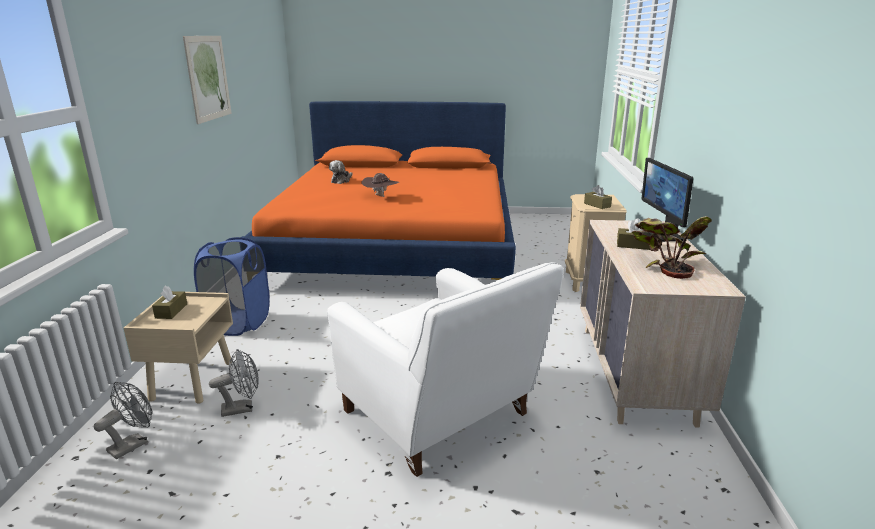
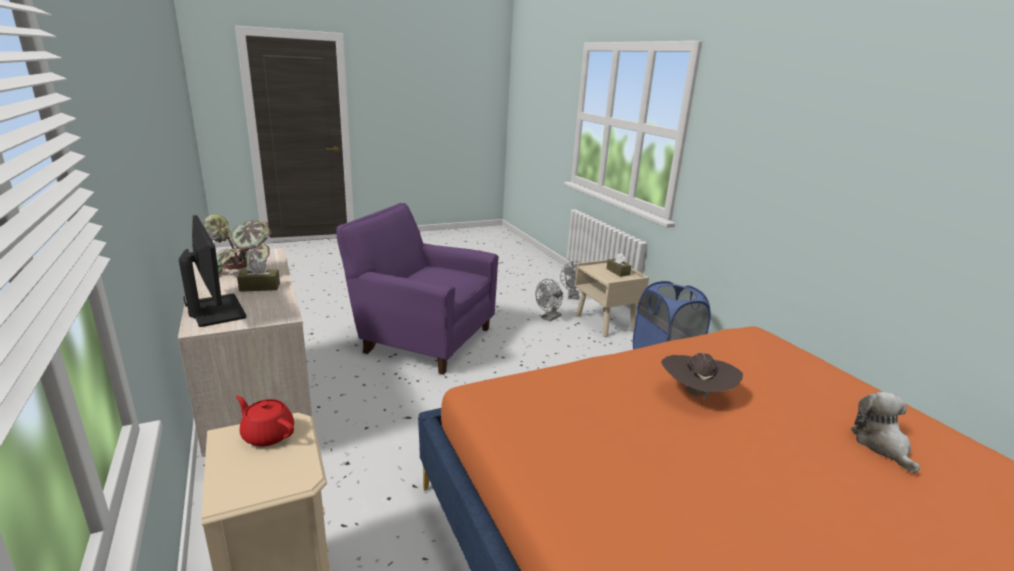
camera: 150 degrees right, 0 degrees up
picture [183,36,232,124] -> none
white armchair [327,262,563,477] -> purple armchair [336,203,499,375]
brown tissue box [584,185,612,209] -> red teapot [236,396,294,447]

